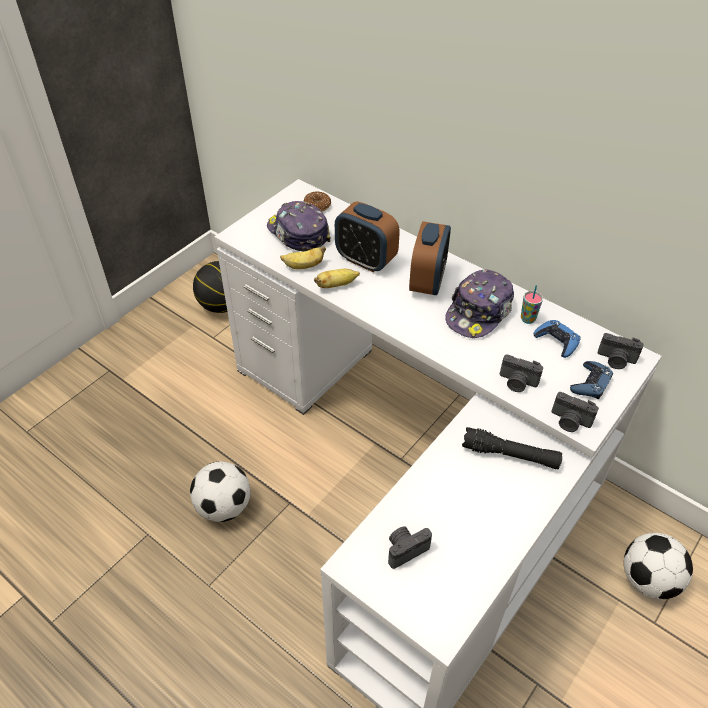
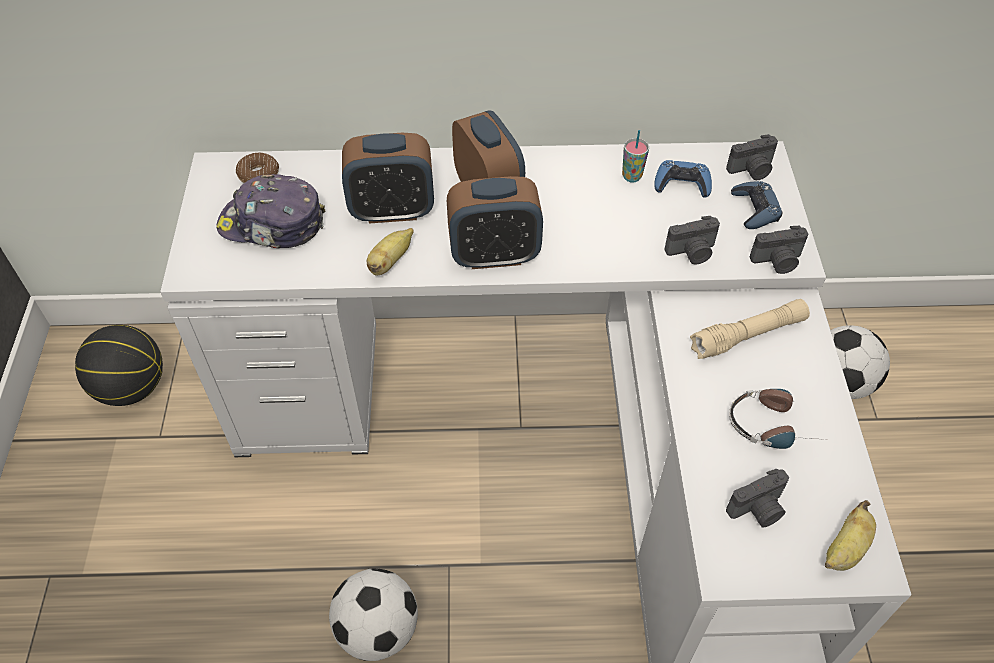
camera: 40 degrees left, 5 degrees up
banana [280,247,326,269] -> banana moved to [825,500,876,571]
camera [388,527,432,569] -> camera turned 135 degrees counterclockwise [726,469,789,528]
cap [446,269,514,338] -> none
black flashlight [462,427,562,469] -> beige flashlight [690,299,810,359]
none -> alarm clock [447,176,543,269]
none -> headphones [729,389,825,449]

